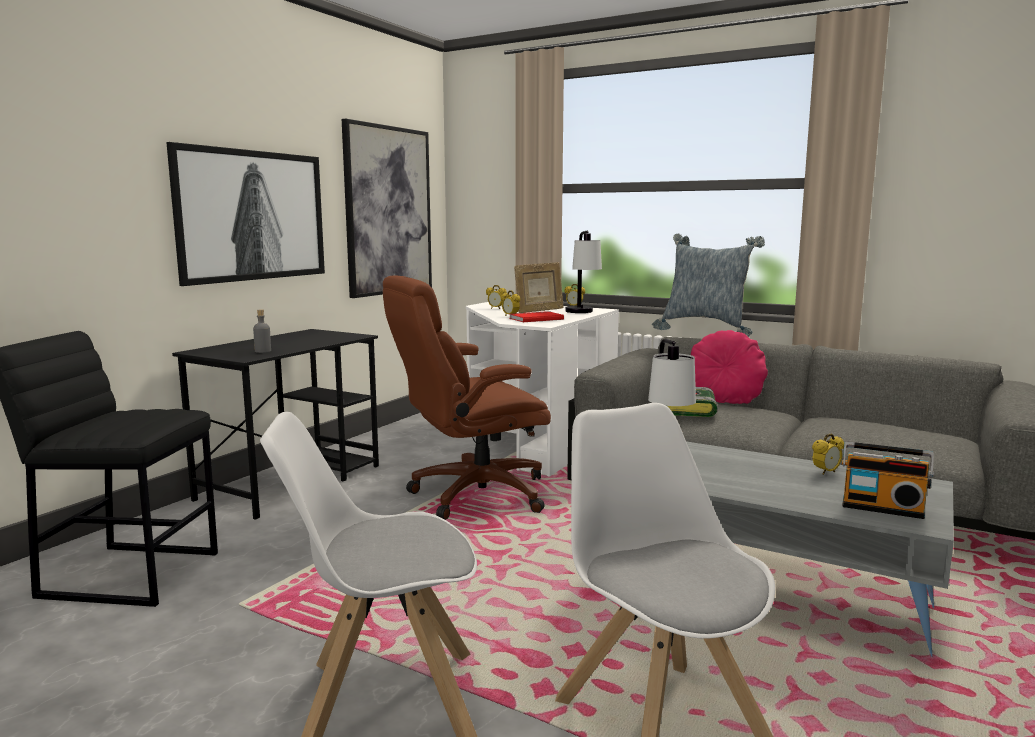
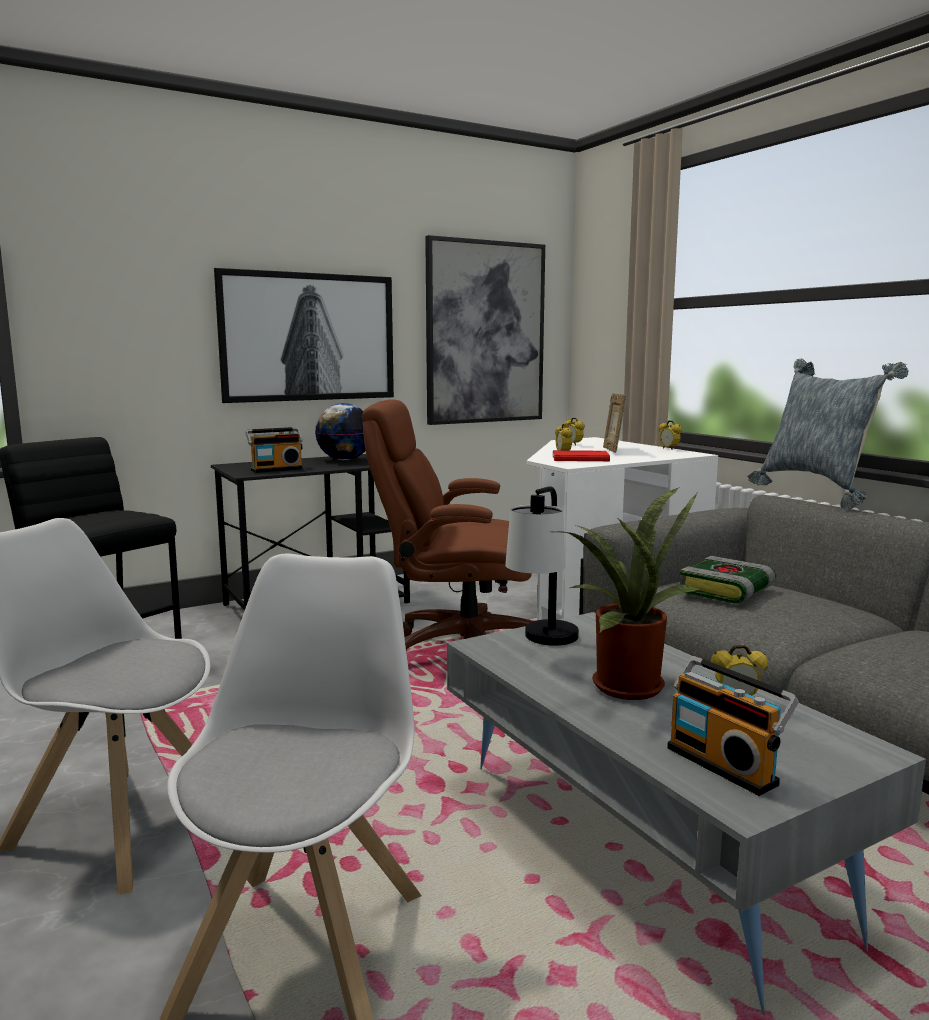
camera: 30 degrees right, 0 degrees up
grey bottle [253,310,271,353] -> radio [246,427,303,473]
picture frame [514,262,564,313] -> picture frame turned 90 degrees clockwise [603,393,626,453]
table lamp [566,231,602,313] -> none
pink pillow [691,330,768,404] -> none
none -> globe [315,403,366,460]
none -> potted plant [551,487,700,700]

